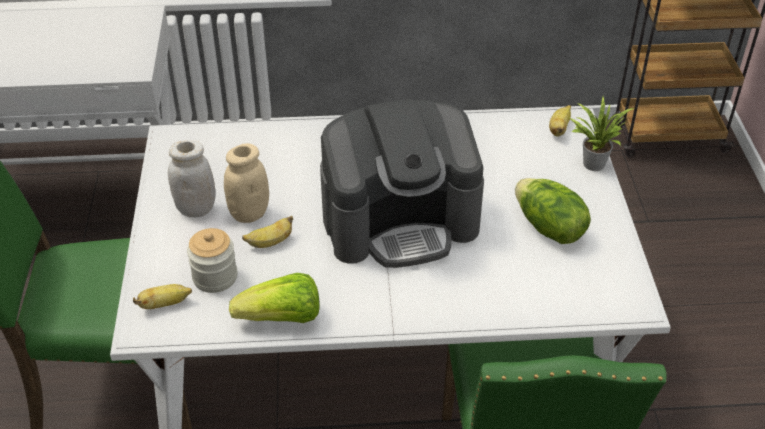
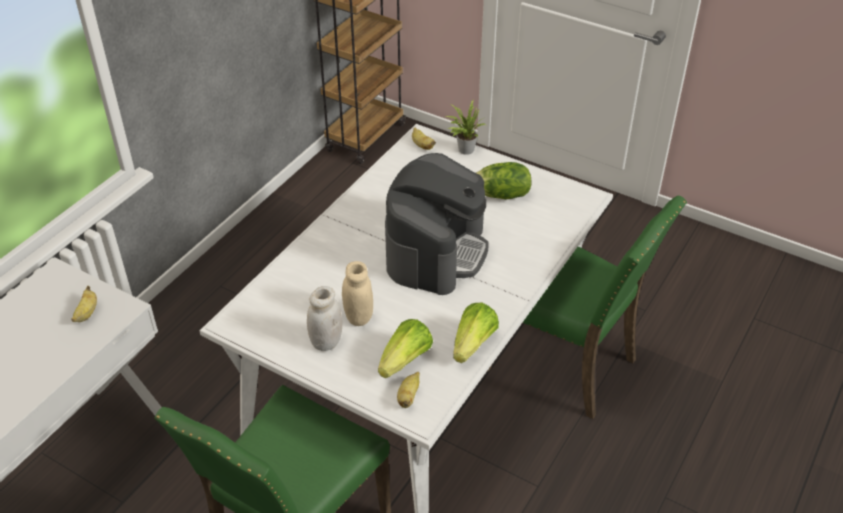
camera: 55 degrees left, 0 degrees up
jar [187,228,237,293] -> lettuce [378,319,433,378]
banana [242,216,293,248] -> banana moved to [71,286,97,322]

